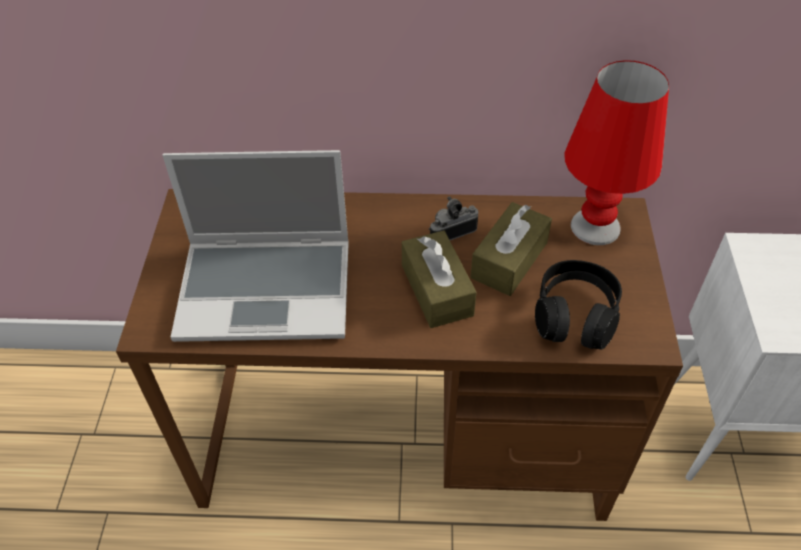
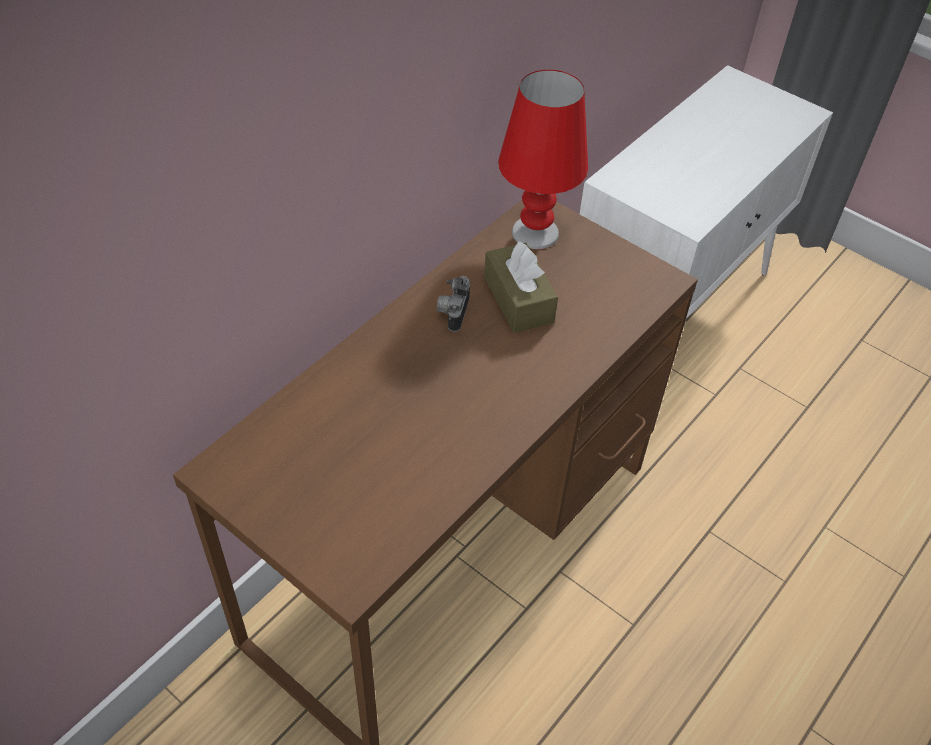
camera: 55 degrees left, 0 degrees up
laptop [162,150,349,342] -> none
brown tissue box [402,230,477,328] -> none
black headphones [535,260,622,349] -> none

